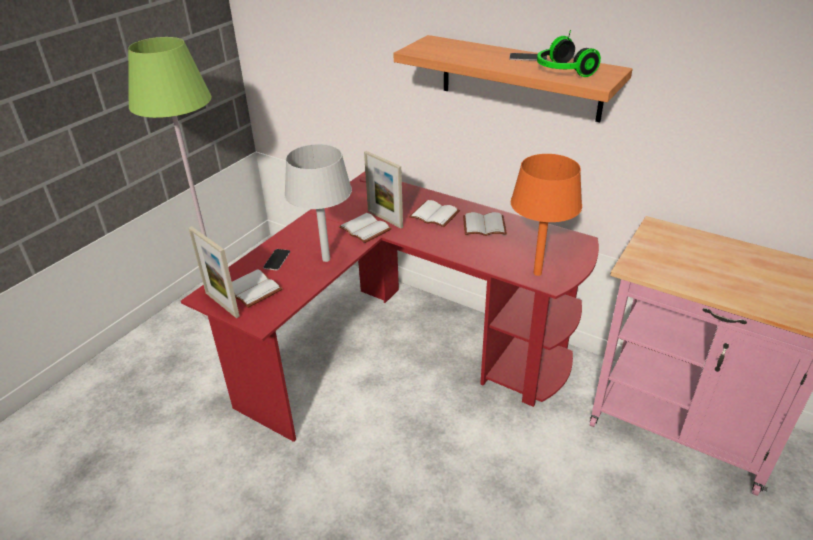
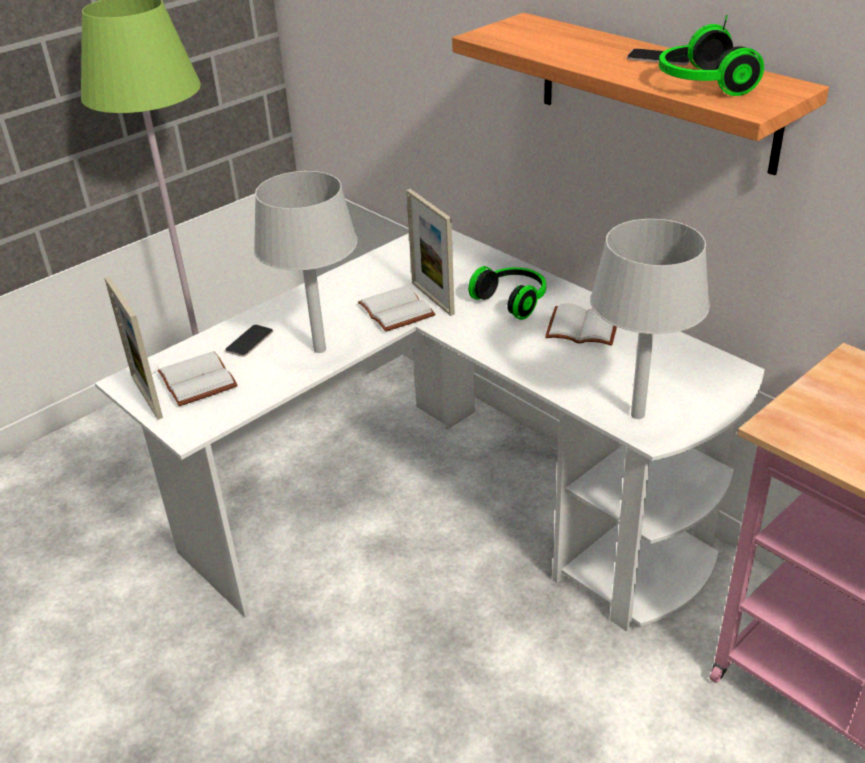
camera: 15 degrees right, 0 degrees up
red desk [181,172,599,442] -> white desk [95,230,765,632]
white book [409,200,460,227] -> headphones [468,266,546,320]
orange table lamp [511,154,582,276] -> grey table lamp [590,219,710,419]

